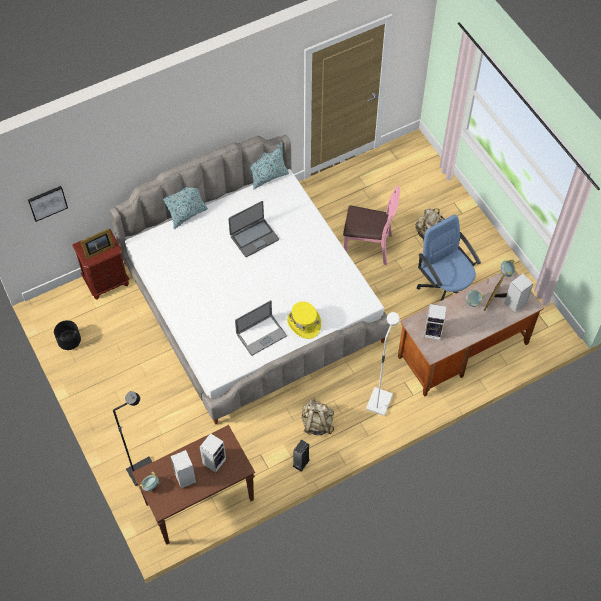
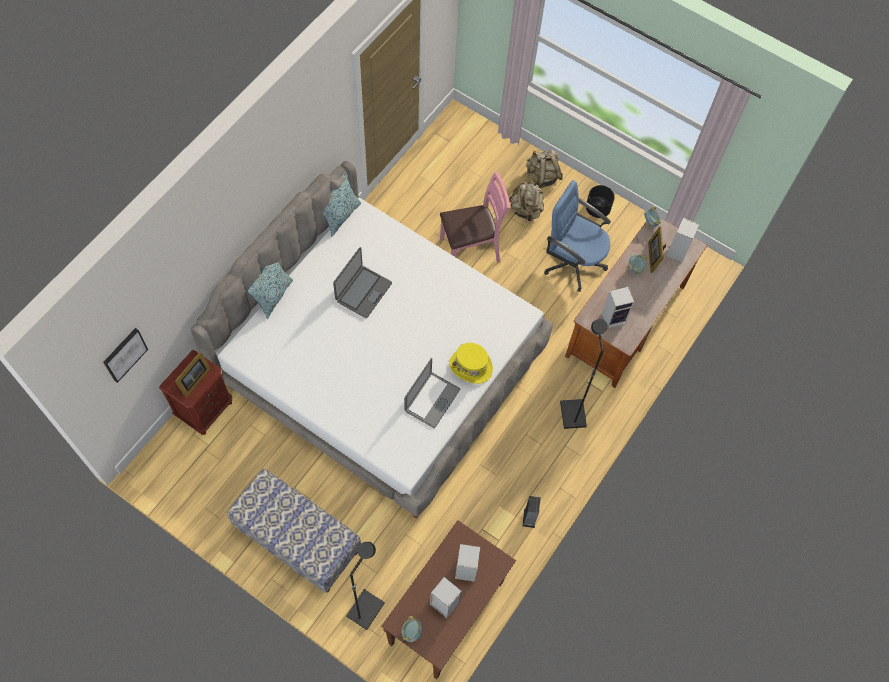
camera: 30 degrees left, 5 degrees up
black planter [54,320,81,350] -> black planter moved to [586,185,615,218]
beige backpack [301,398,334,435] -> beige backpack moved to [526,150,563,188]
white floor lamp [366,312,400,416] -> black floor lamp [560,319,608,429]
none -> bench [227,469,361,593]

